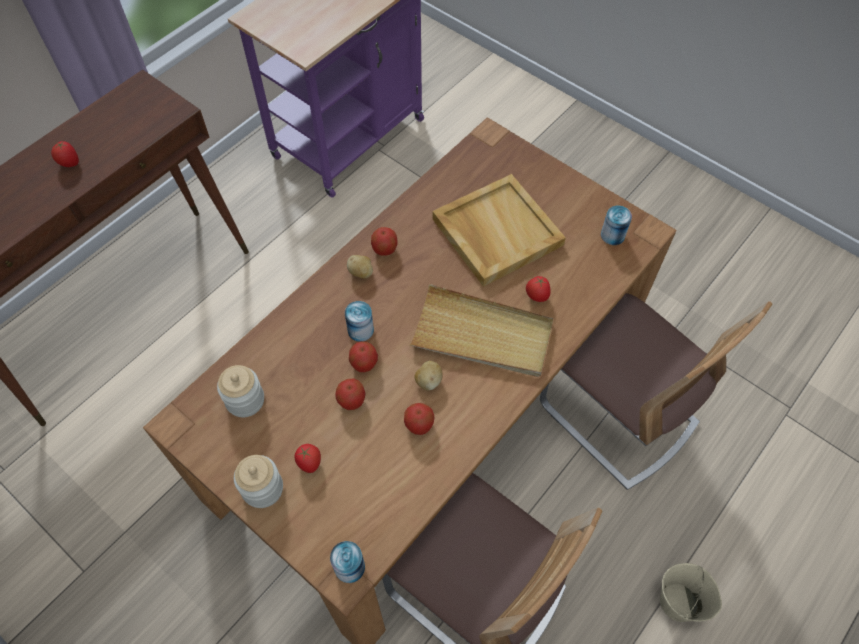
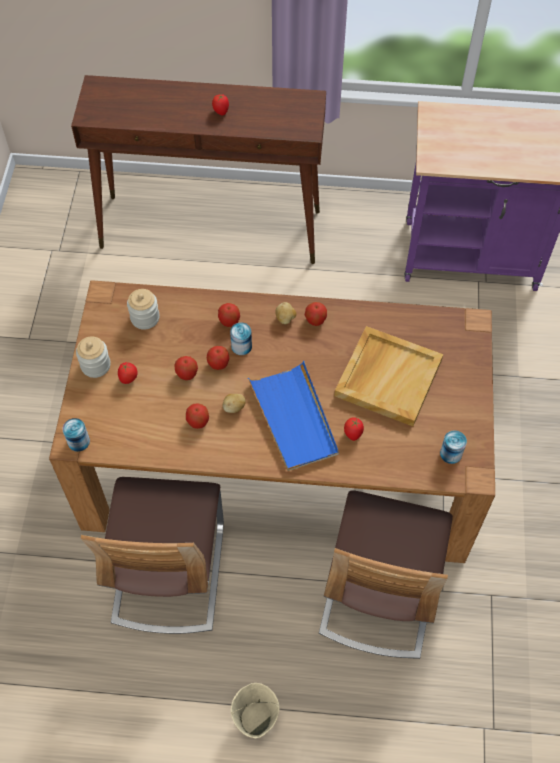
camera: 55 degrees right, 0 degrees up
beige tray [409,284,554,377] -> blue tray [248,361,339,471]
none -> apple [218,303,240,327]

